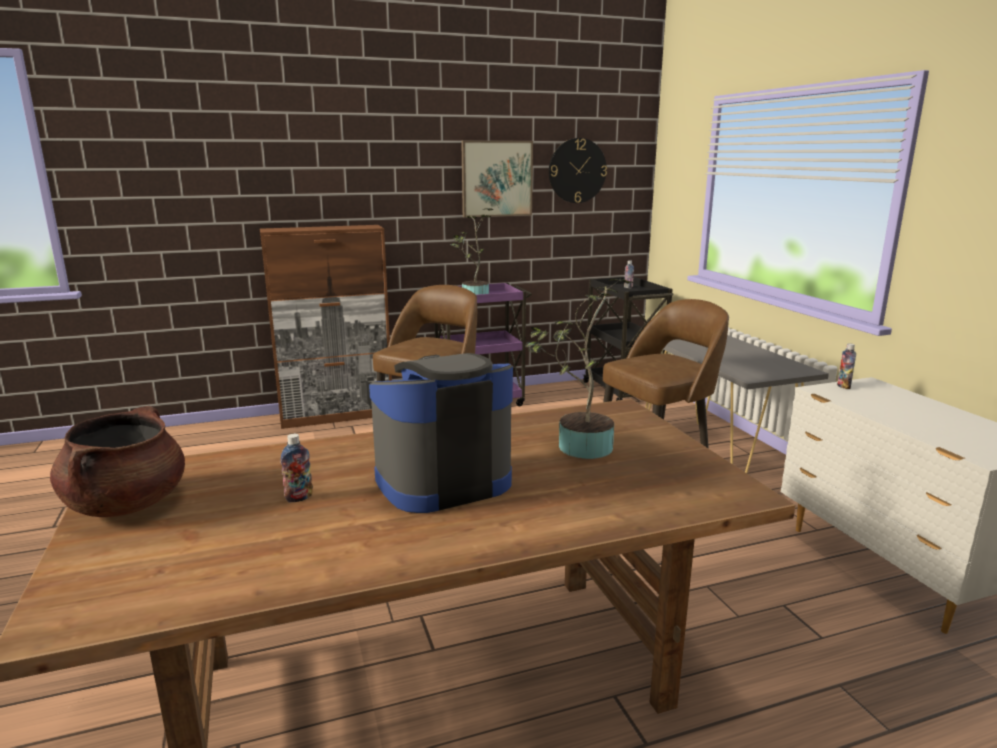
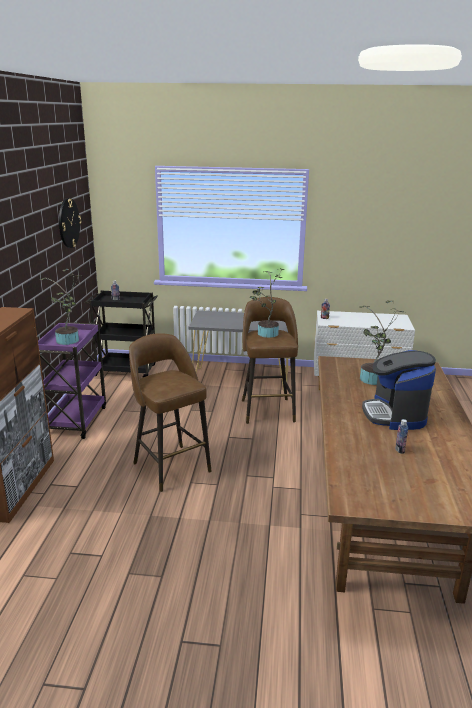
camera: 65 degrees left, 5 degrees up
brown cooking pot [50,406,185,517] -> none
picture [461,141,533,217] -> none
none -> potted plant [250,269,285,338]

